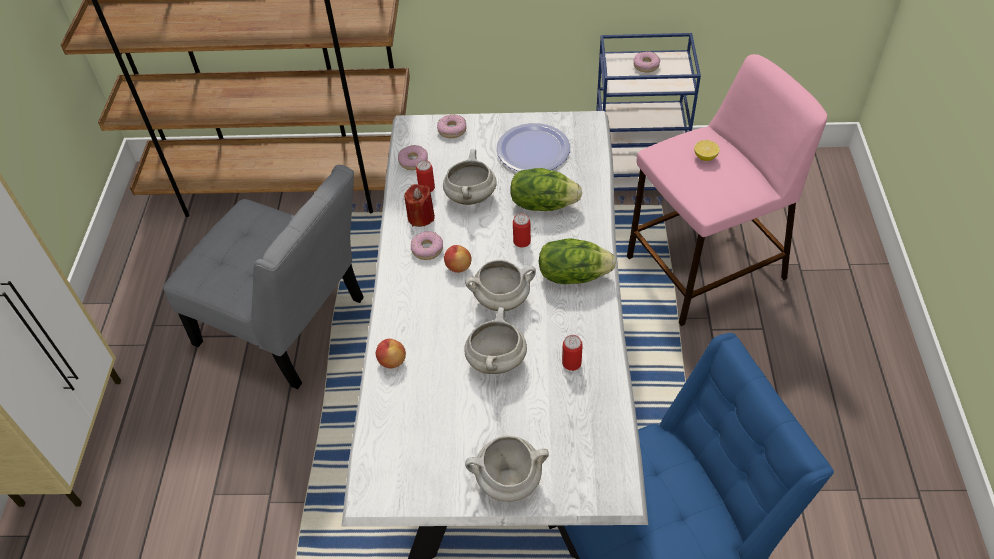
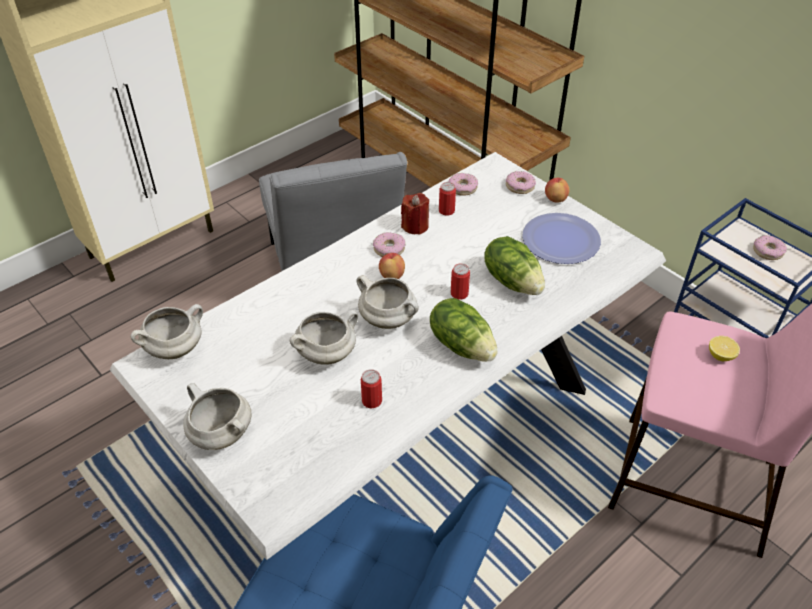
camera: 45 degrees right, 5 degrees down
apple [376,339,406,368] -> apple moved to [545,178,569,203]
white cooking pot [443,149,497,205] -> white cooking pot moved to [130,304,203,359]

